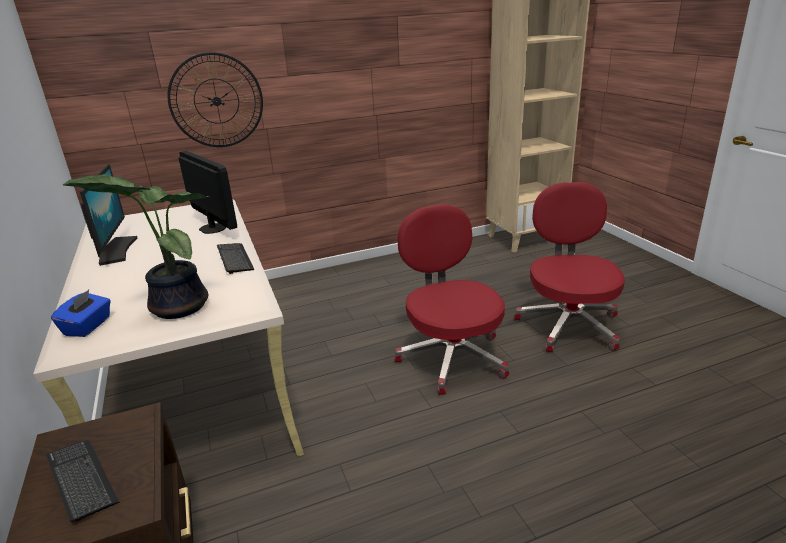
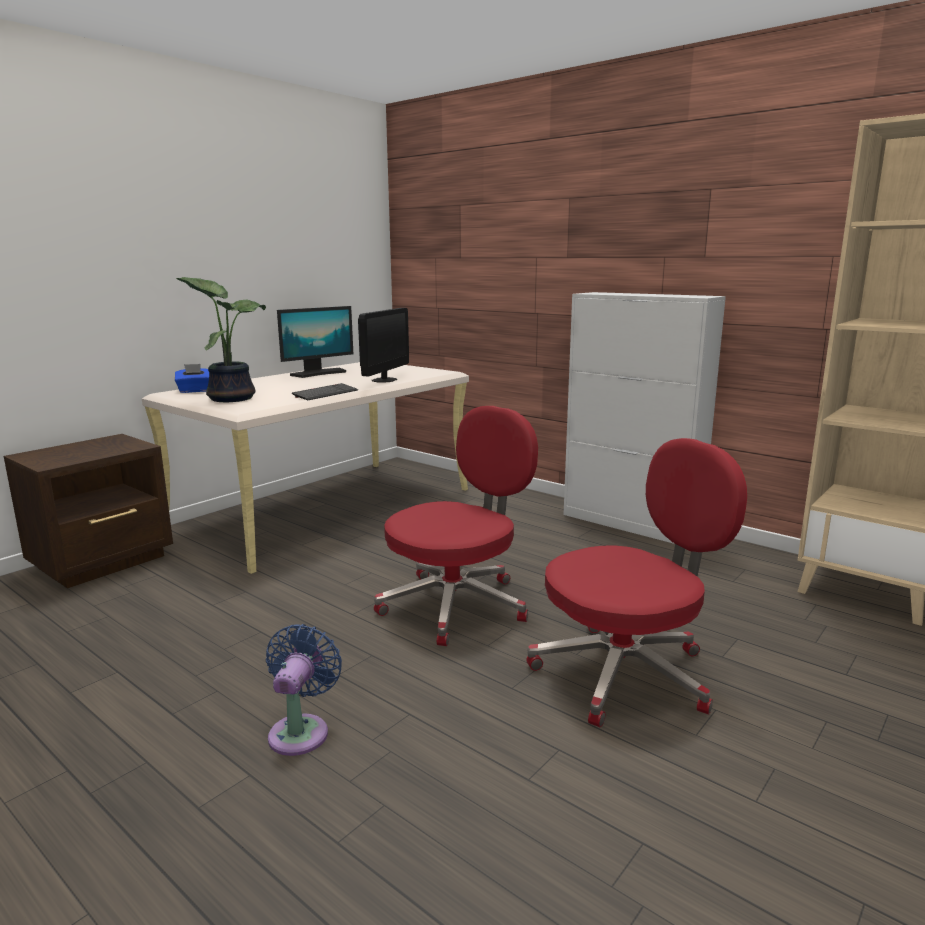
camera: 60 degrees right, 10 degrees down
keyboard [46,440,120,522] -> none
wall clock [167,52,263,147] -> none
none -> blue fan [266,624,342,756]
none -> white cabinet [564,292,726,544]

